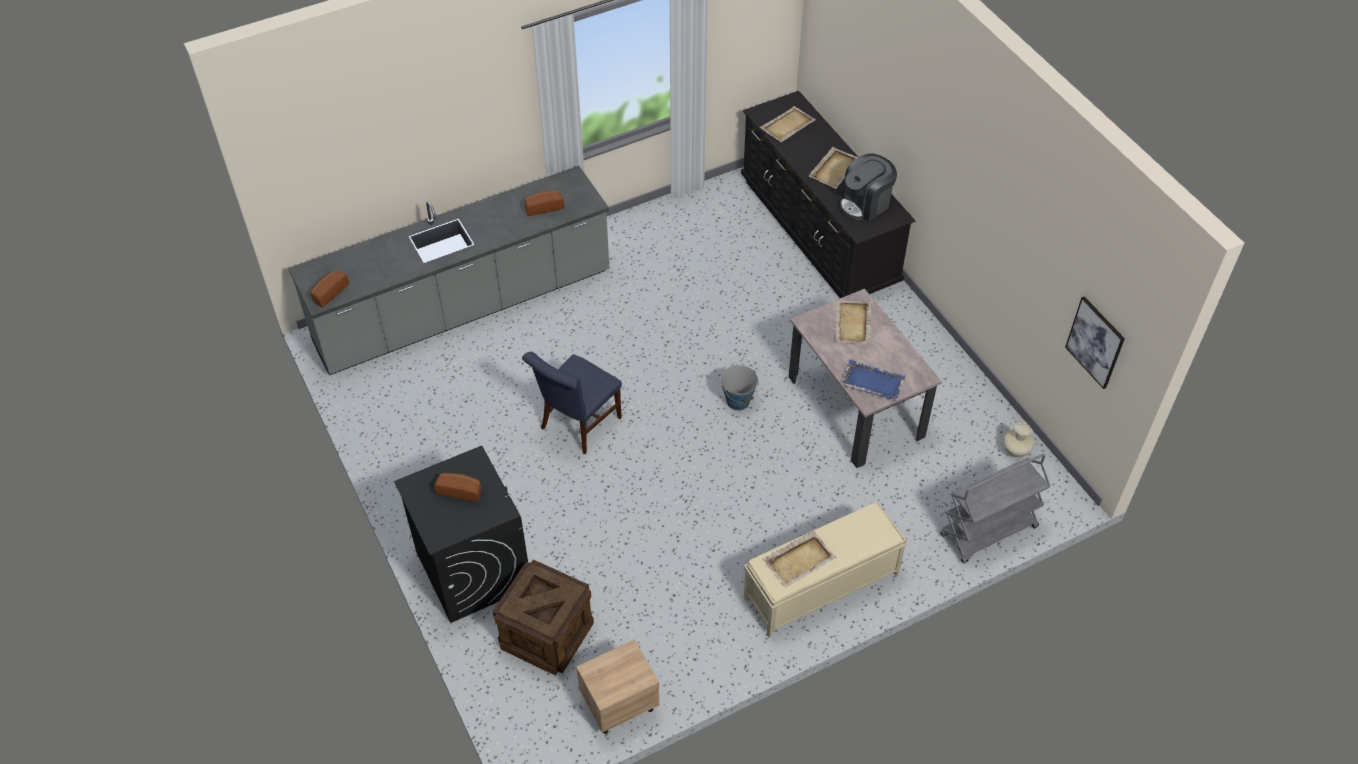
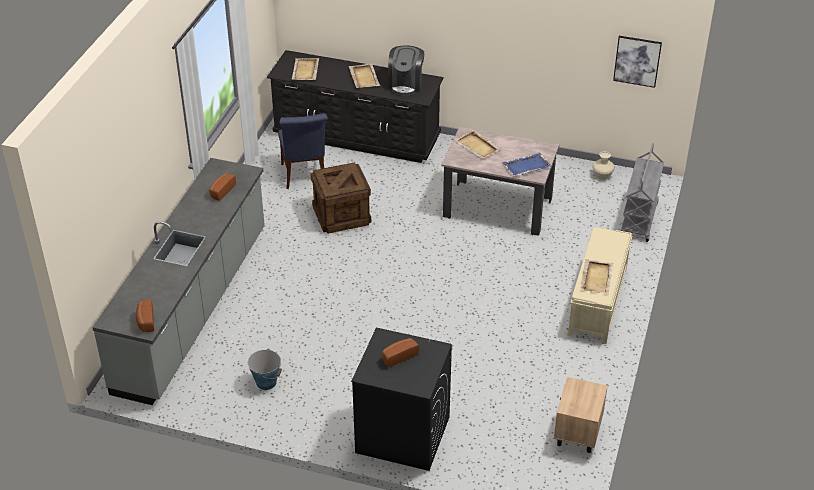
camera: 45 degrees left, 10 degrees down
crate [493,560,594,675] -> crate moved to [310,163,371,234]
blue chair [522,352,622,454] -> blue chair moved to [278,113,328,189]
bucket [720,365,759,411] -> bucket moved to [248,349,282,390]

